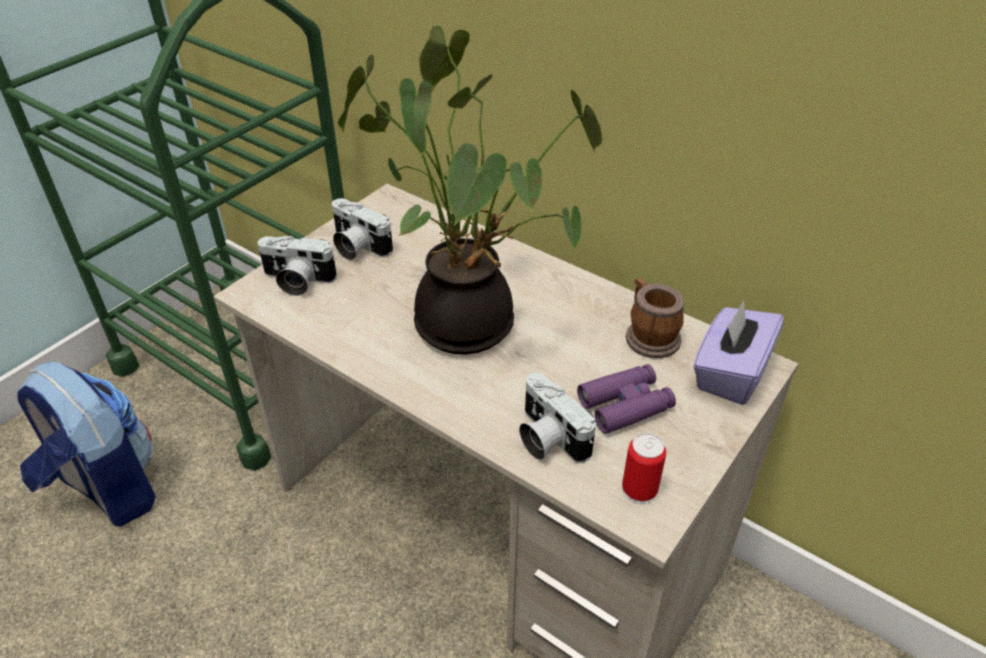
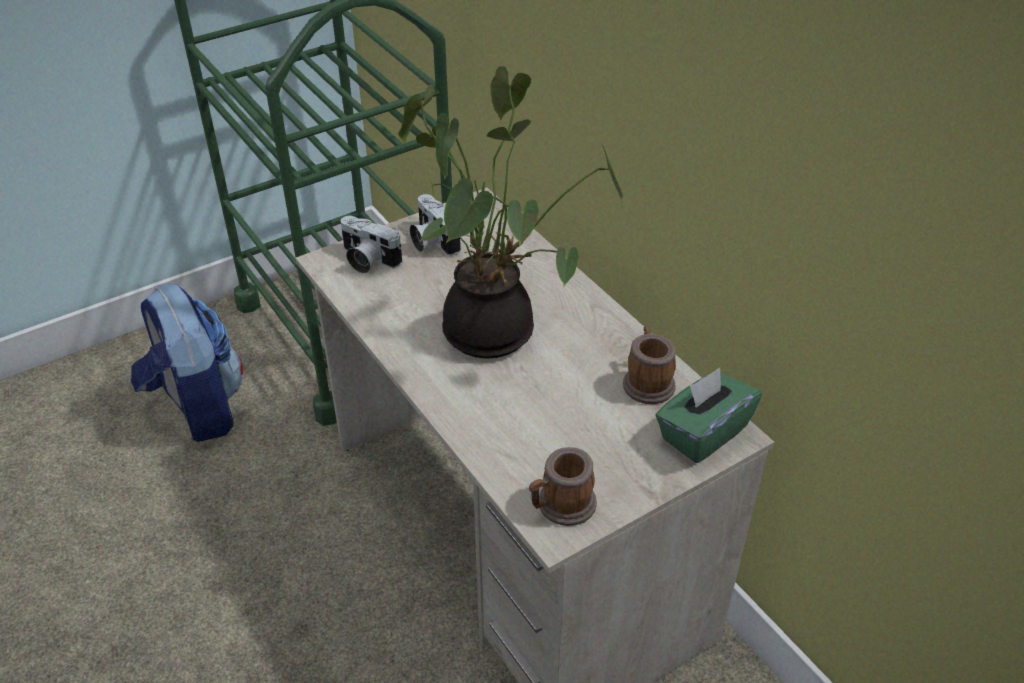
camera: 20 degrees right, 0 degrees up
camera [519,373,596,463] -> none
purple binoculars [577,364,676,434] -> none
can [622,433,666,504] -> mug [529,447,597,526]
purple tissue box [693,301,784,405] -> green tissue box [655,367,762,463]

